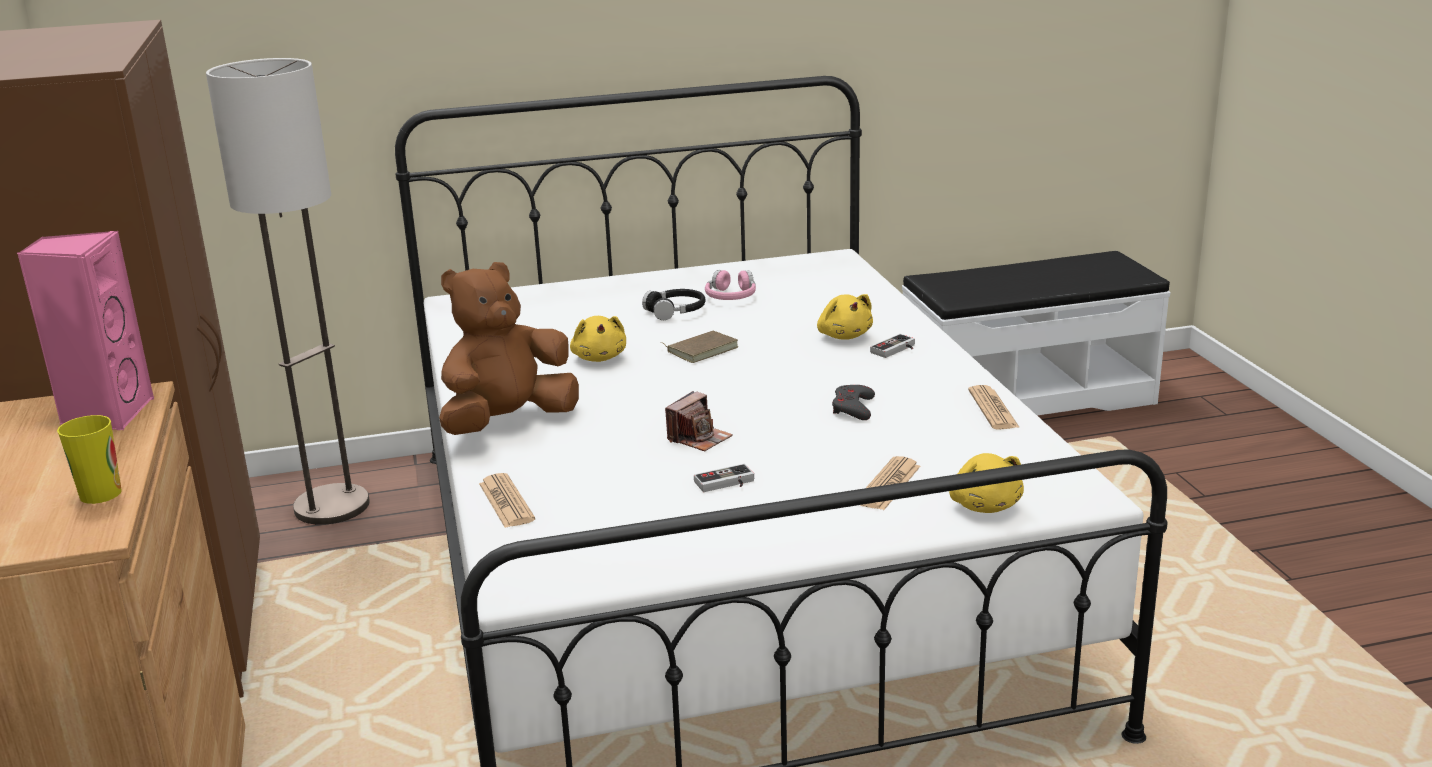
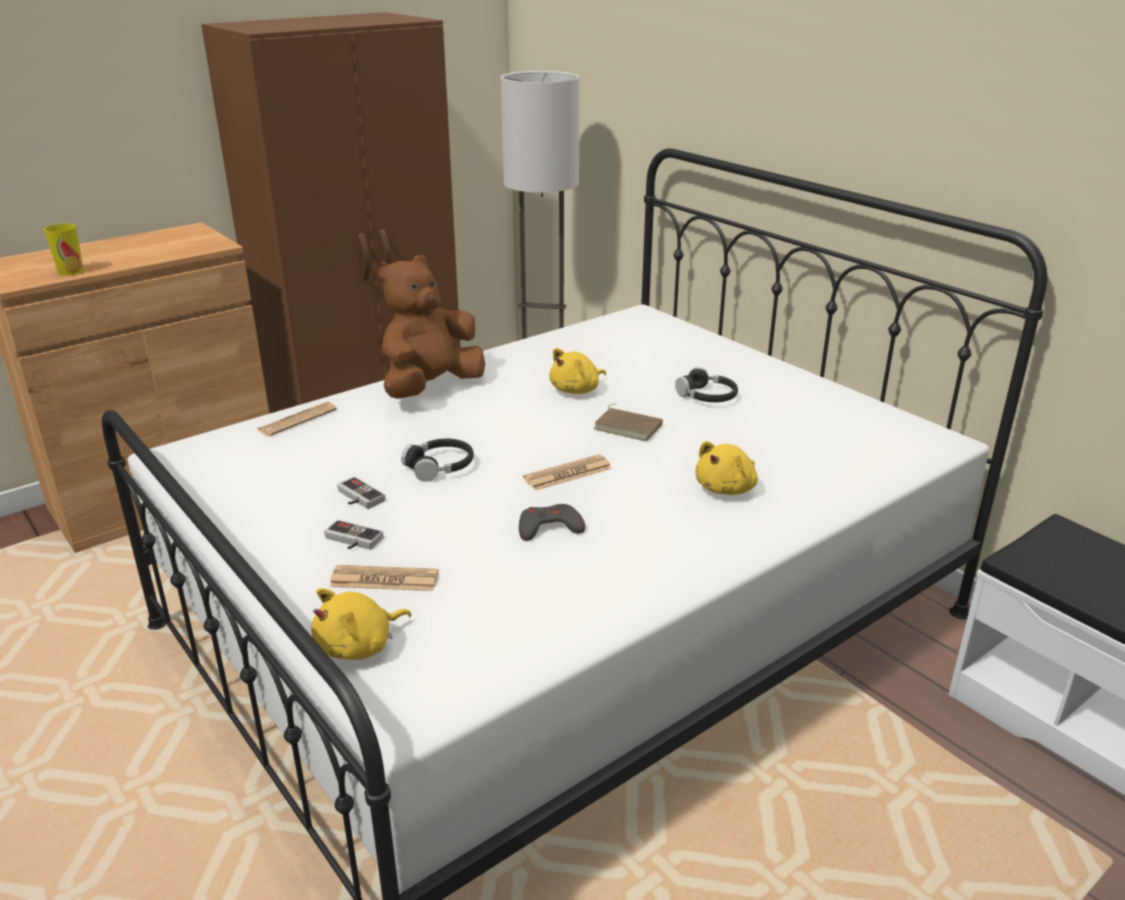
camera: 65 degrees right, 5 degrees up
pink speaker [17,231,154,430] -> none
brown plush toy [439,262,579,435] -> brown plush toy turned 75 degrees counterclockwise [377,255,485,399]
camera [665,391,733,451] -> black headphones [401,439,474,482]
pink headphones [705,270,756,300] -> none
game controller [870,334,915,358] -> game controller moved to [324,520,383,550]
newspaper [968,385,1020,430] -> newspaper moved to [523,454,612,491]

